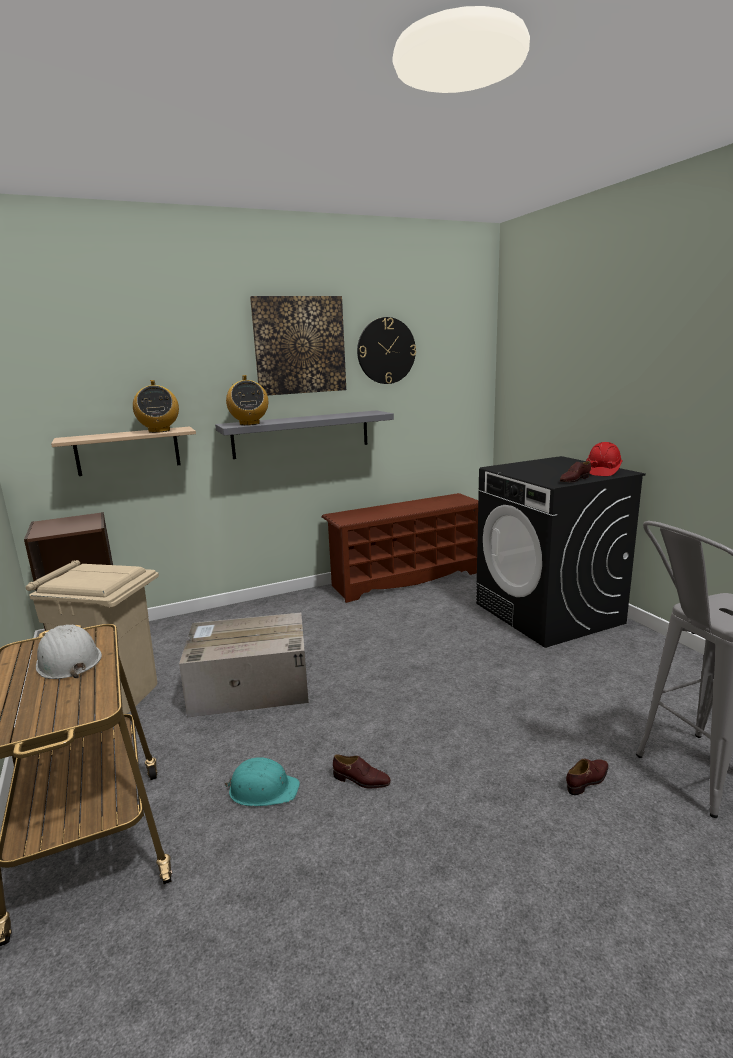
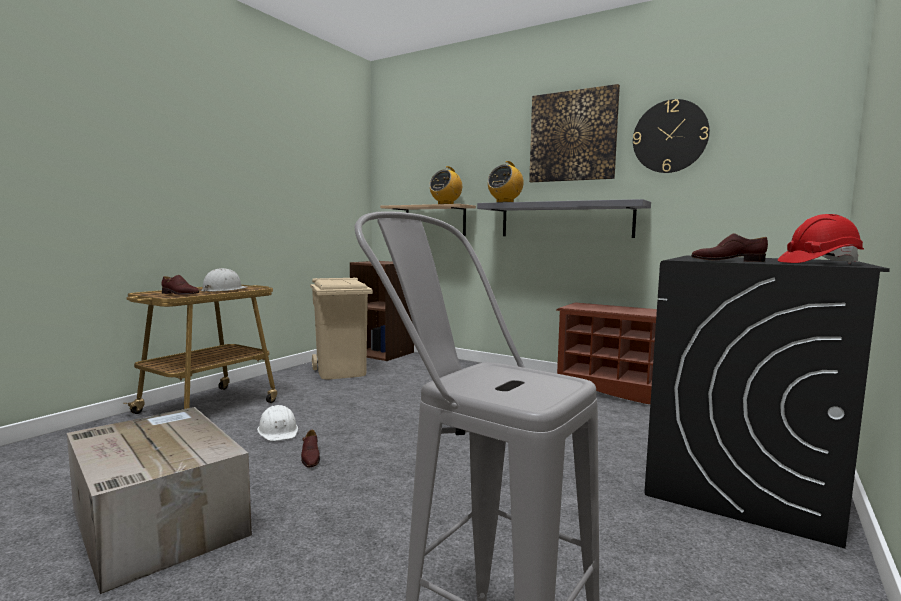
camera: 55 degrees right, 10 degrees down
cardboard box [179,613,309,717] -> cardboard box moved to [67,407,252,594]
turquoise hard hat [224,758,300,806] -> white hard hat [257,405,298,441]
brown shoe [566,759,609,795] -> brown shoe moved to [161,275,199,295]

